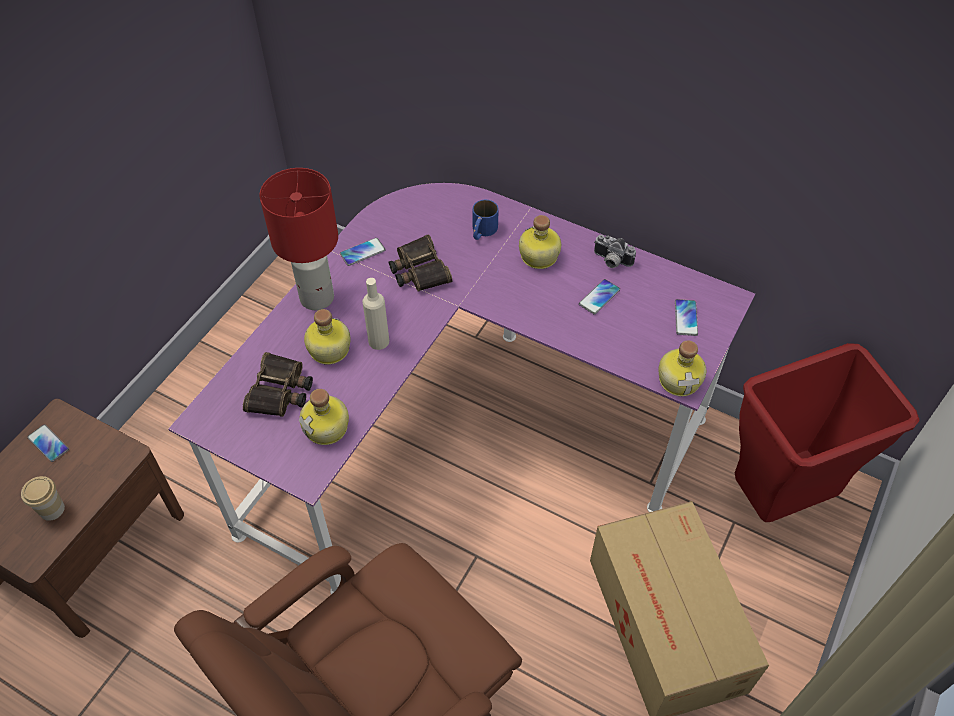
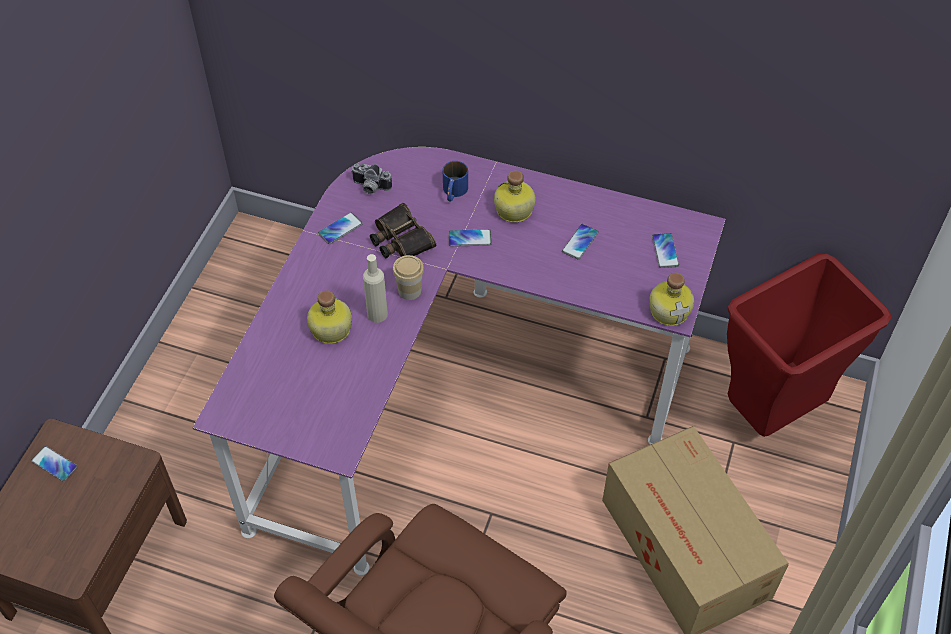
camera: 10 degrees left, 0 degrees up
cup [21,476,65,521] -> cup moved to [393,255,424,300]
binoculars [243,352,313,417] -> none
red table lamp [260,168,338,310] -> none
bottle [299,389,349,445] -> none
camera [594,235,636,268] -> camera moved to [351,163,392,194]
none -> phone [448,229,492,247]

